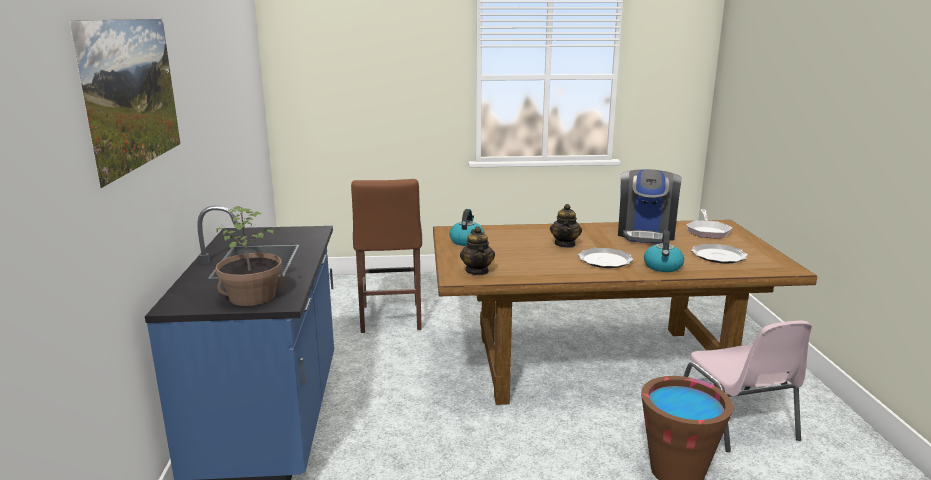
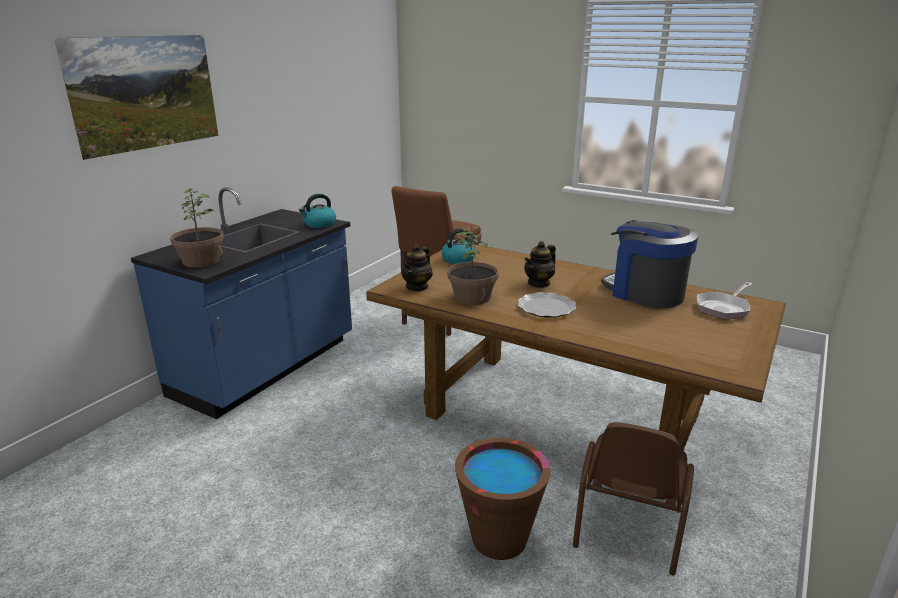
camera: 35 degrees right, 5 degrees up
coffee machine [618,169,682,244] -> coffee machine turned 90 degrees clockwise [601,220,698,309]
kettle [644,231,684,272] -> kettle moved to [299,194,336,228]
pink chair [684,320,812,452] -> brown chair [573,422,694,576]
plate [691,244,748,263] -> none
none -> potted plant [448,227,498,305]

